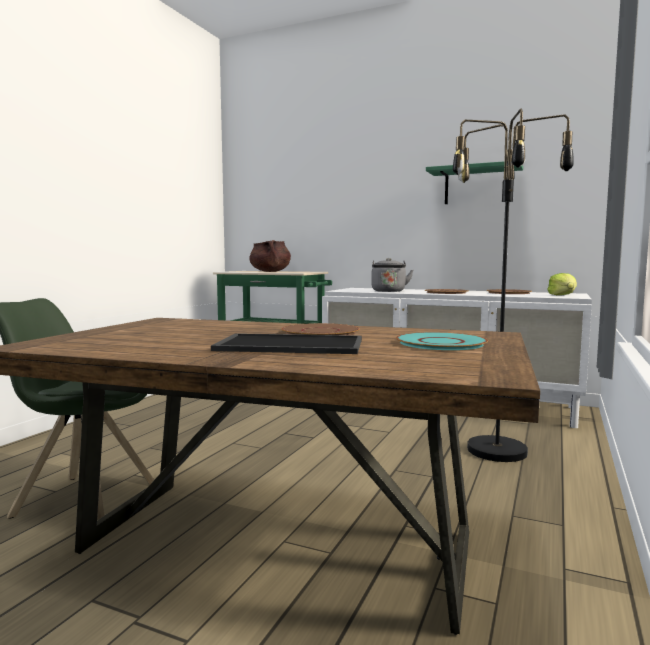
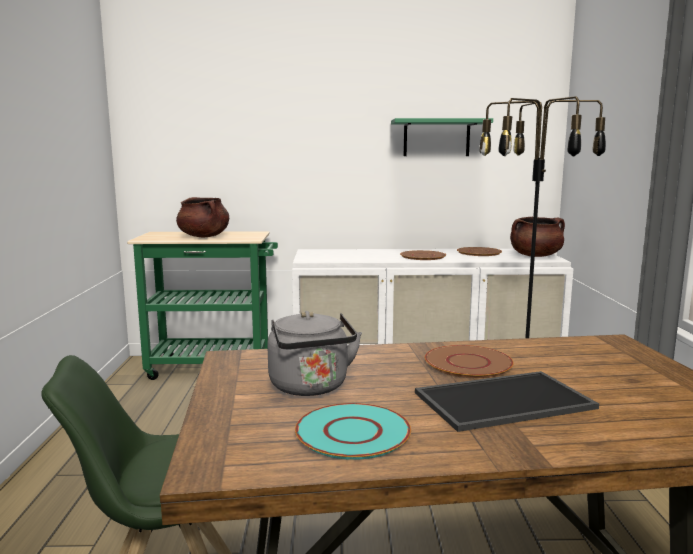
camera: 25 degrees left, 5 degrees up
grey kettle [371,258,413,292] -> grey kettle moved to [267,311,362,396]
turquoise plate [396,332,488,350] -> turquoise plate moved to [295,403,411,460]
lettuce [547,273,577,295] -> brown cooking pot [510,217,565,257]

